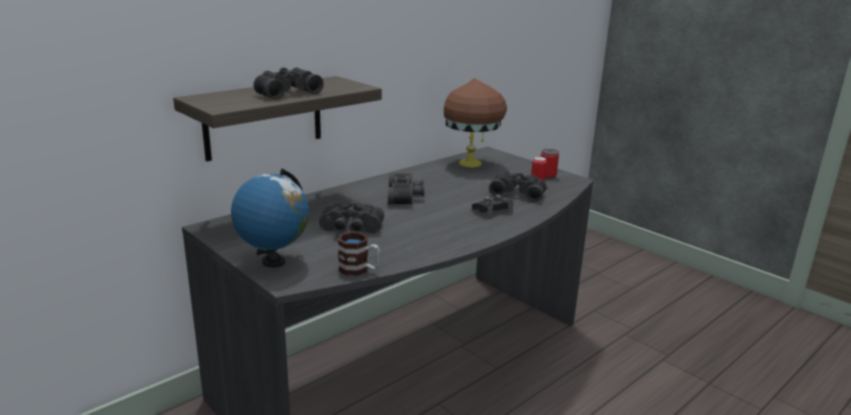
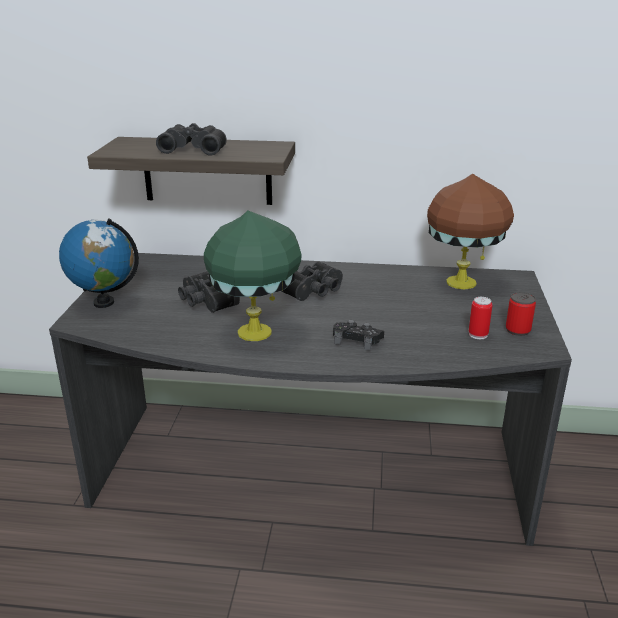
camera: 50 degrees right, 5 degrees up
mug [338,232,380,276] -> none
black binoculars [489,172,546,202] -> none
none -> green table lamp [204,210,302,341]

